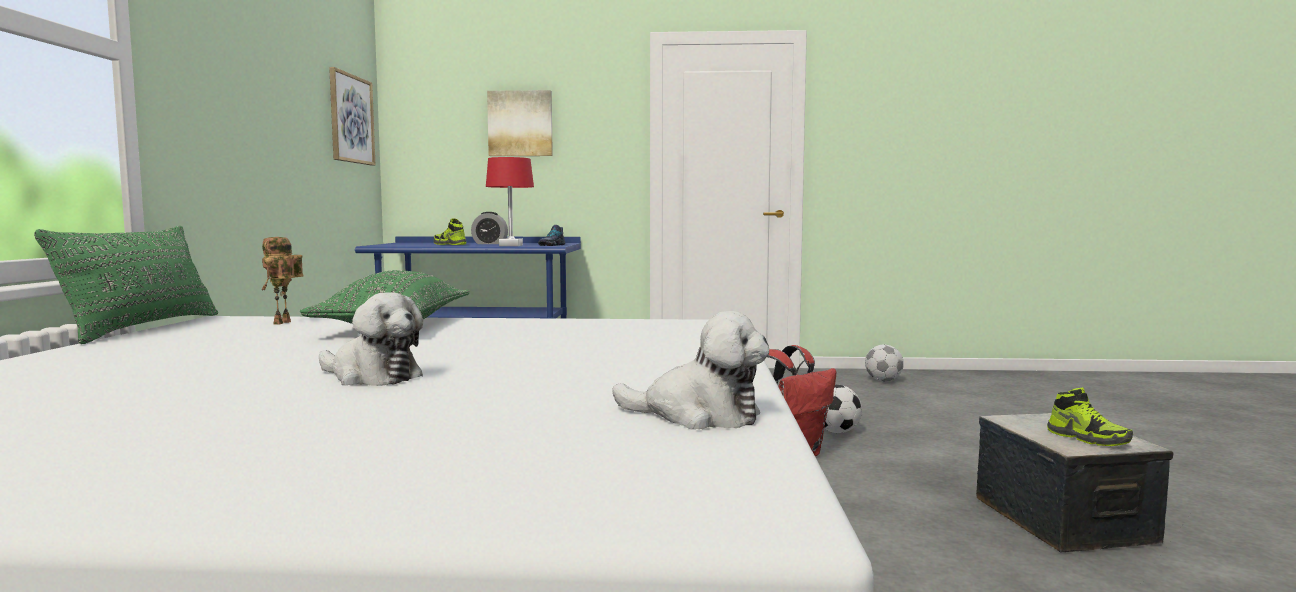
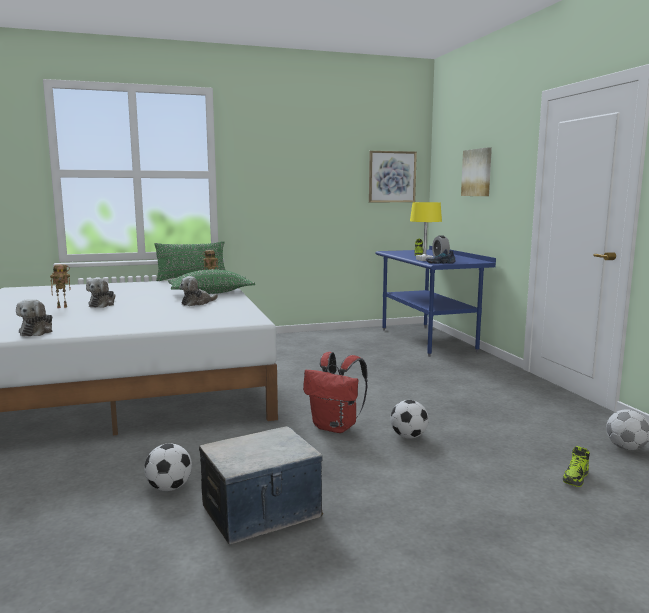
camera: 70 degrees right, 5 degrees up
red table lamp [486,157,534,246] -> yellow table lamp [410,202,442,261]
shoe [1047,387,1133,446] -> shoe moved to [563,446,590,487]
none -> toy robot [50,264,71,308]
none -> football [144,443,192,491]
none -> plush toy [180,276,218,306]

